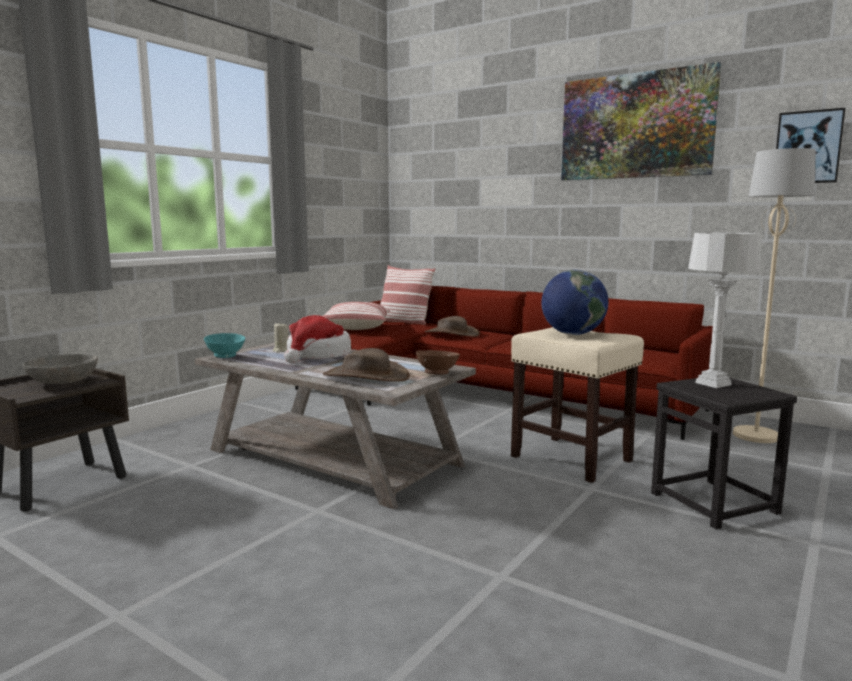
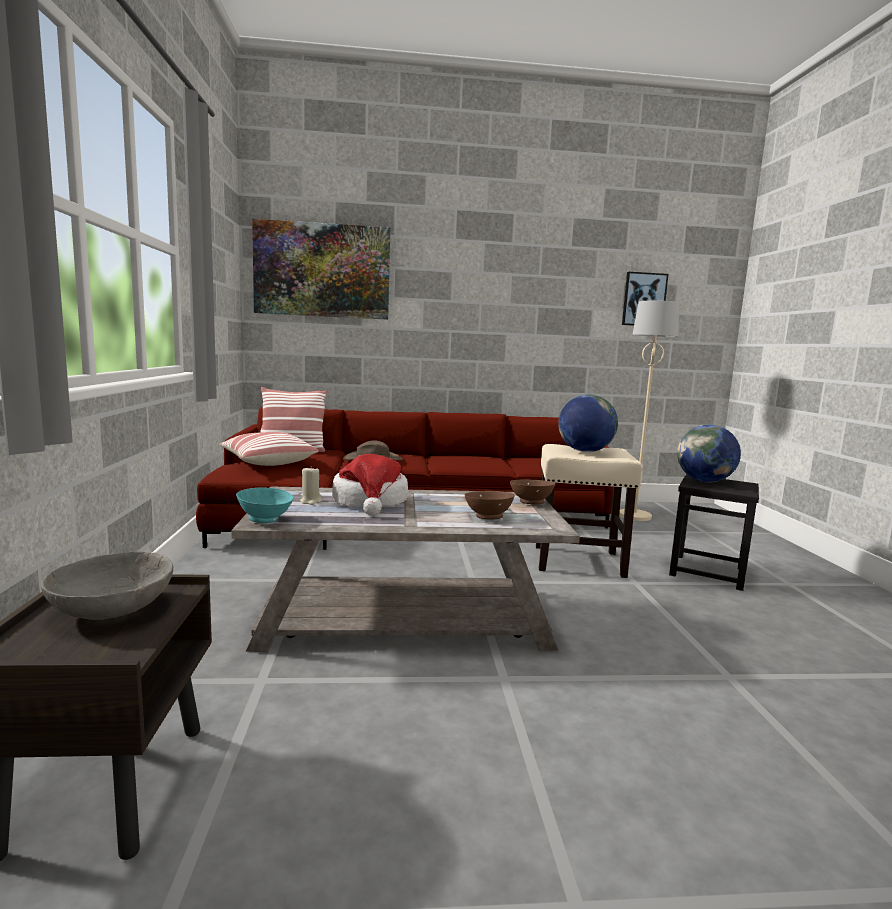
camera: 40 degrees left, 0 degrees up
brown hat [323,348,410,382] -> brown bowl [465,491,515,519]
picture [561,62,721,180] -> picture moved to [252,219,391,320]
grey table lamp [688,233,761,388] -> globe [677,425,741,482]

